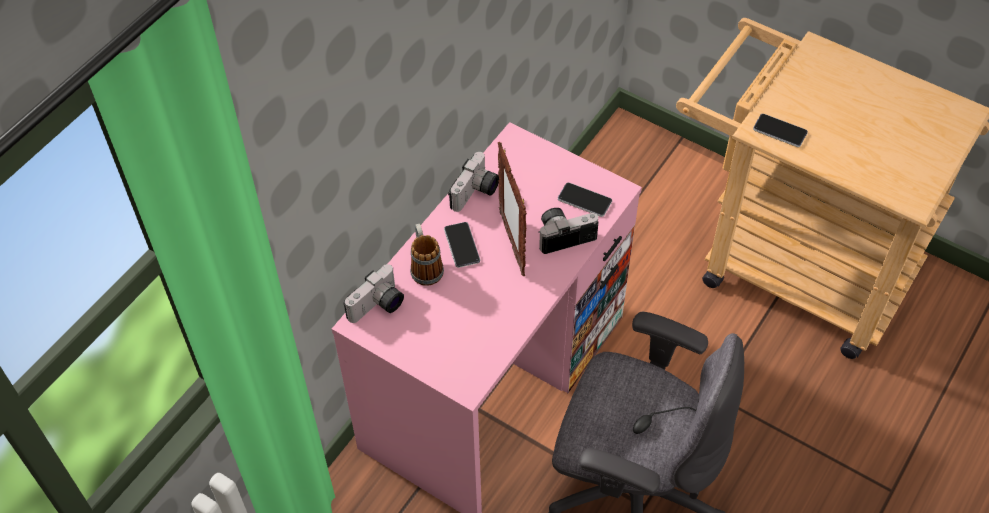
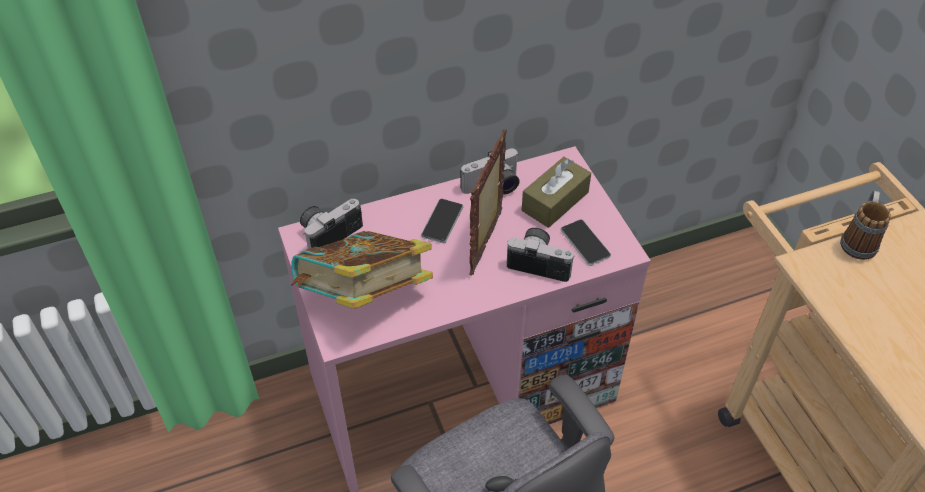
camera: 35 degrees right, 5 degrees down
camera [343,264,404,323] -> camera turned 150 degrees clockwise [300,199,363,249]
mug [410,224,444,286] -> mug moved to [840,191,891,260]
phone [753,114,808,147] -> none
none -> book [291,231,433,309]
none -> brown tissue box [522,157,591,228]

